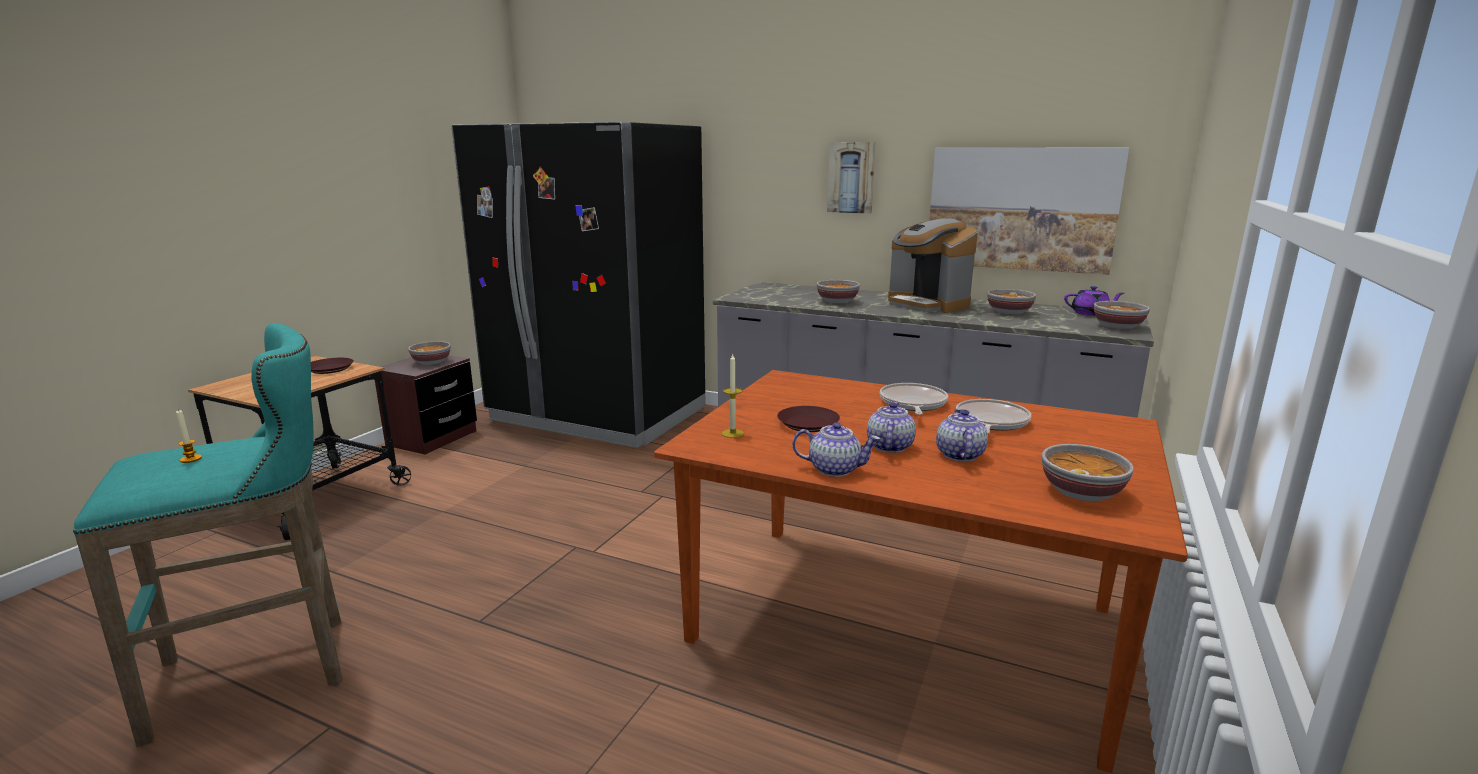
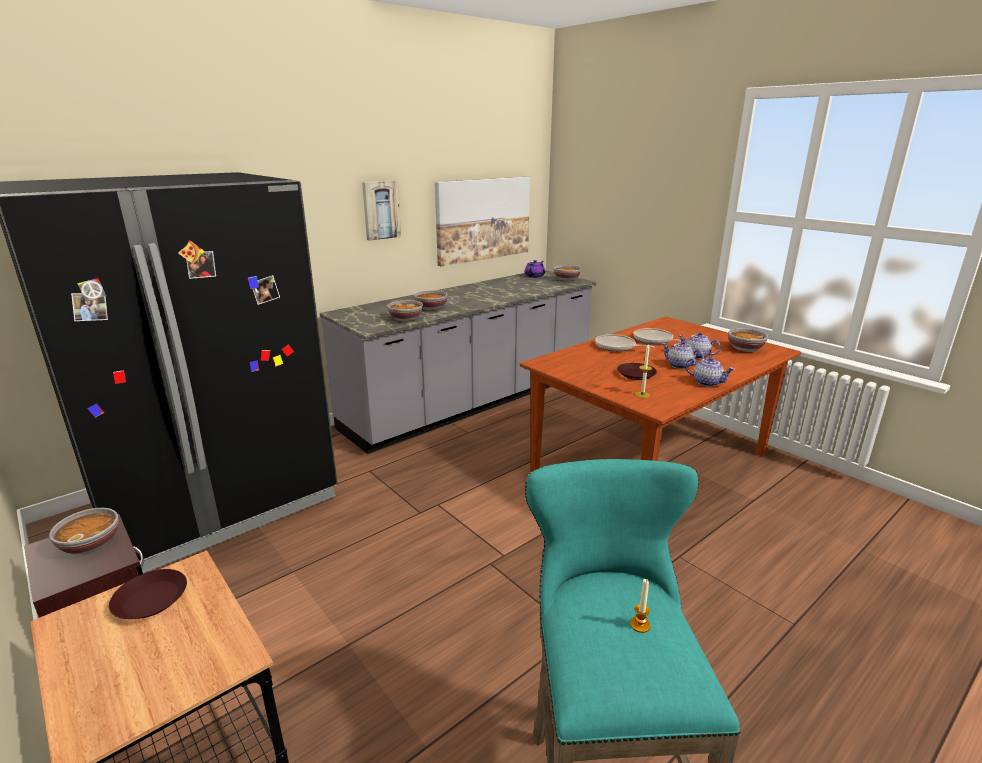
camera: 65 degrees left, 5 degrees up
teapot [793,422,880,477] -> teapot turned 90 degrees clockwise [685,357,735,387]
coffee machine [888,218,978,313] -> none
bowl [987,289,1036,315] -> bowl moved to [387,300,423,322]

